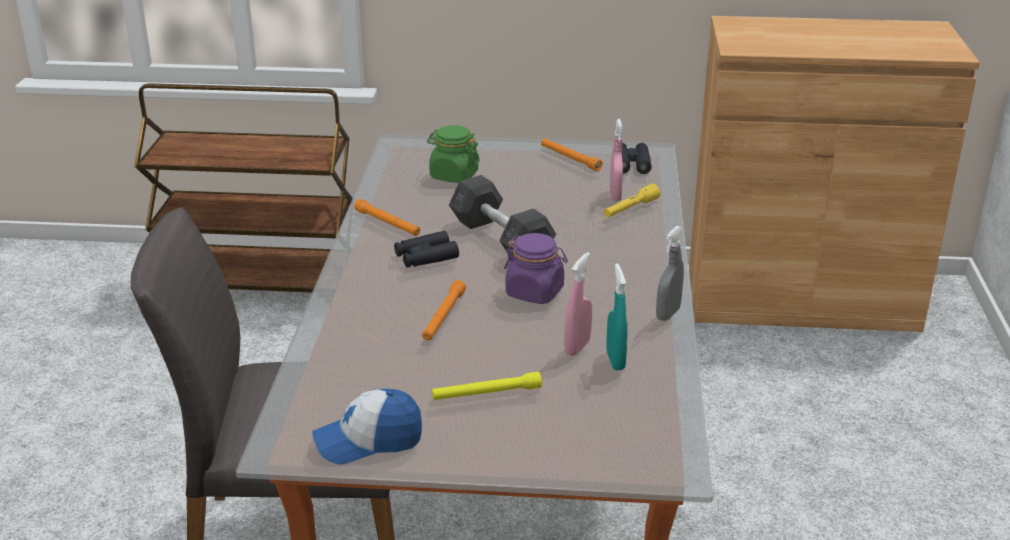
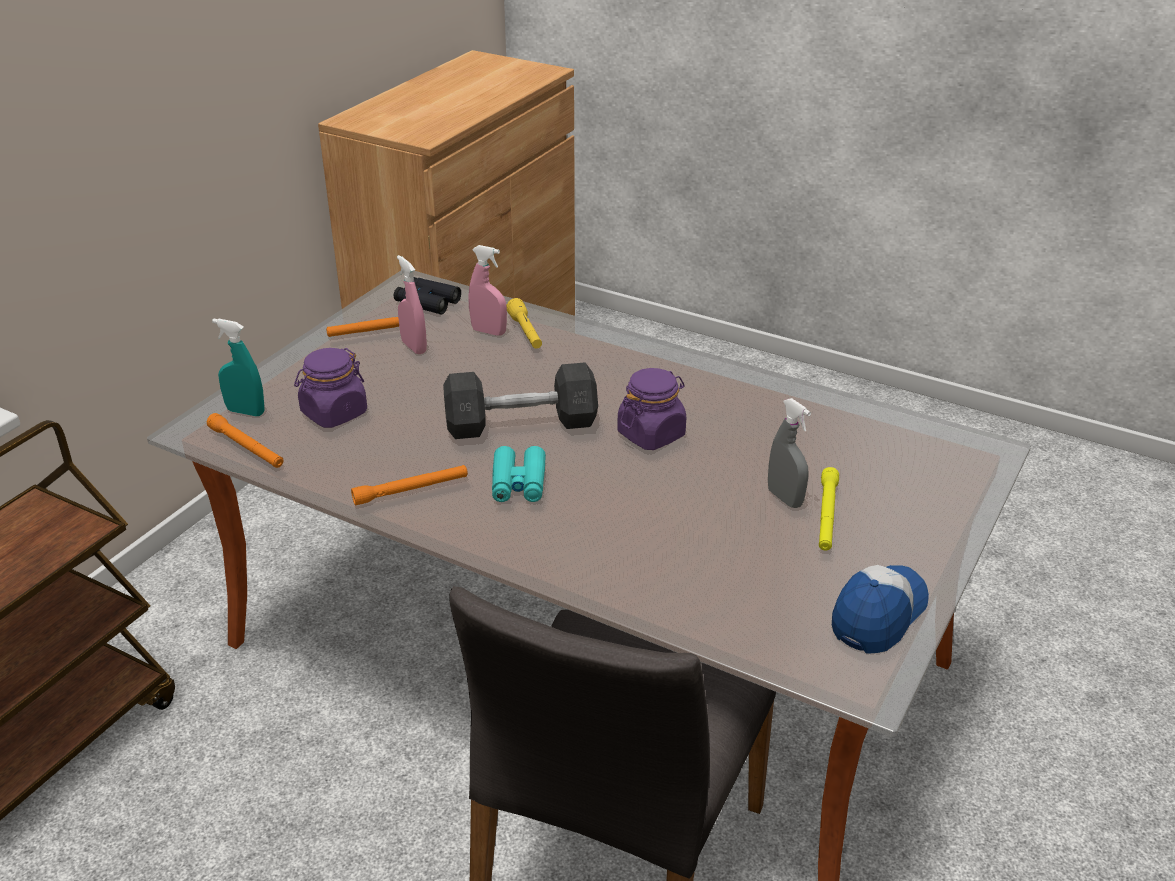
camera: 65 degrees left, 5 degrees up
cap [312,389,422,465] -> cap turned 150 degrees counterclockwise [832,565,929,654]
black binoculars [394,231,459,268] -> turquoise binoculars [492,446,546,502]
orange flashlight [422,280,466,340] -> orange flashlight moved to [207,413,284,468]
green jar [427,125,480,183] -> purple jar [294,348,367,428]
pink spray bottle [564,252,592,356] -> pink spray bottle moved to [397,255,427,354]
turquoise spray bottle [606,263,628,370] -> turquoise spray bottle moved to [212,319,265,416]
grey spray bottle [656,226,684,321] -> grey spray bottle moved to [768,398,811,508]

